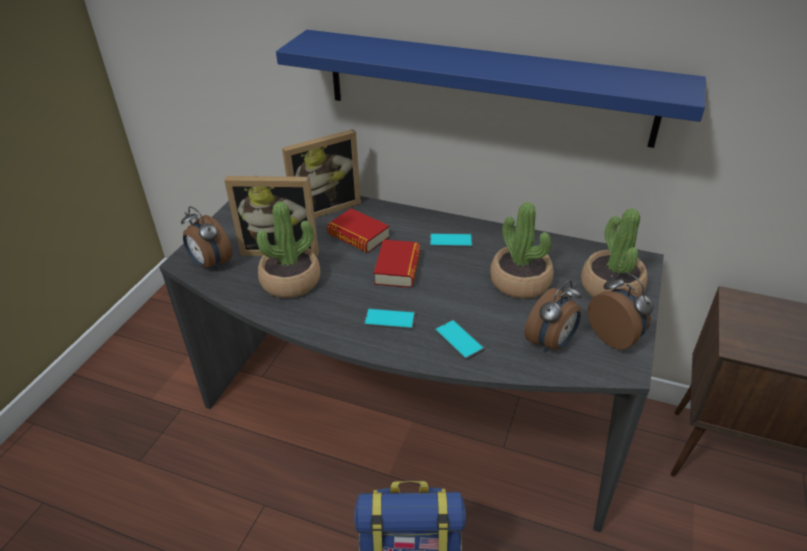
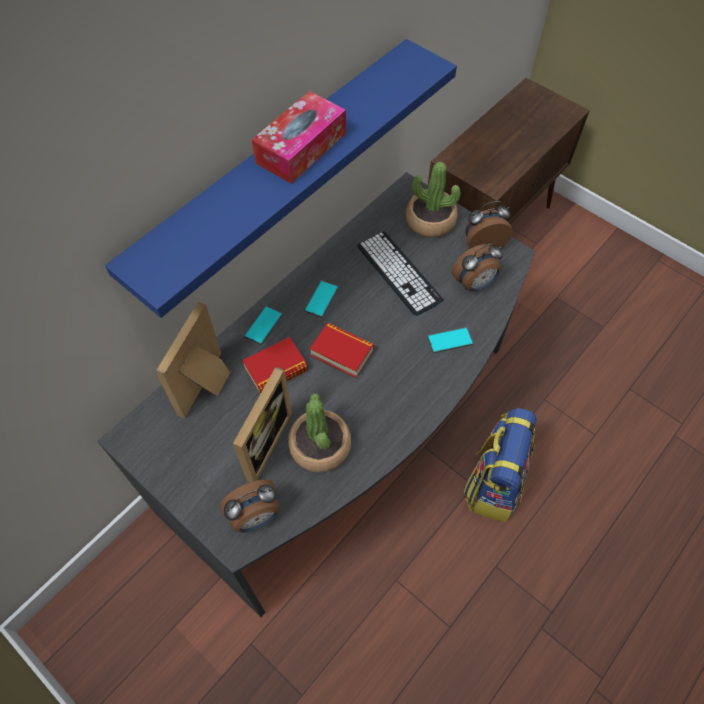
camera: 70 degrees left, 20 degrees up
picture frame [282,129,361,218] -> picture frame turned 150 degrees counterclockwise [156,302,230,418]
phone [364,308,416,330] -> phone moved to [244,305,283,345]
potted plant [490,202,554,299] -> keyboard [357,231,443,316]
alarm clock [524,280,582,353] -> alarm clock turned 90 degrees clockwise [452,244,503,291]
none -> tissue box [252,91,346,184]

